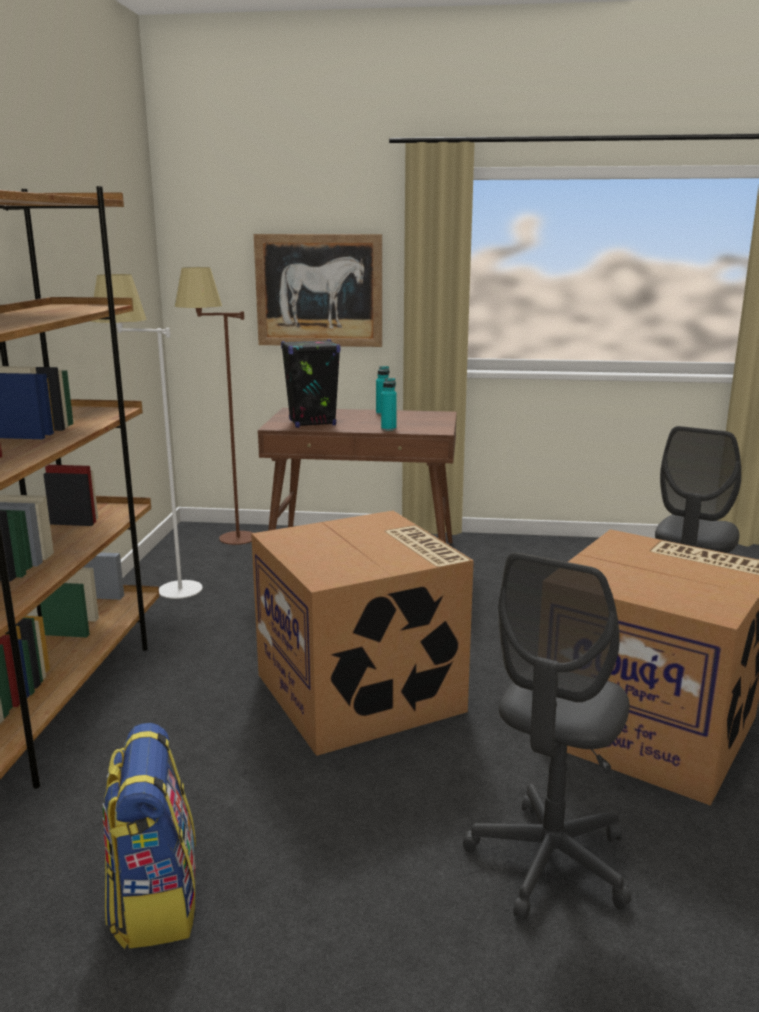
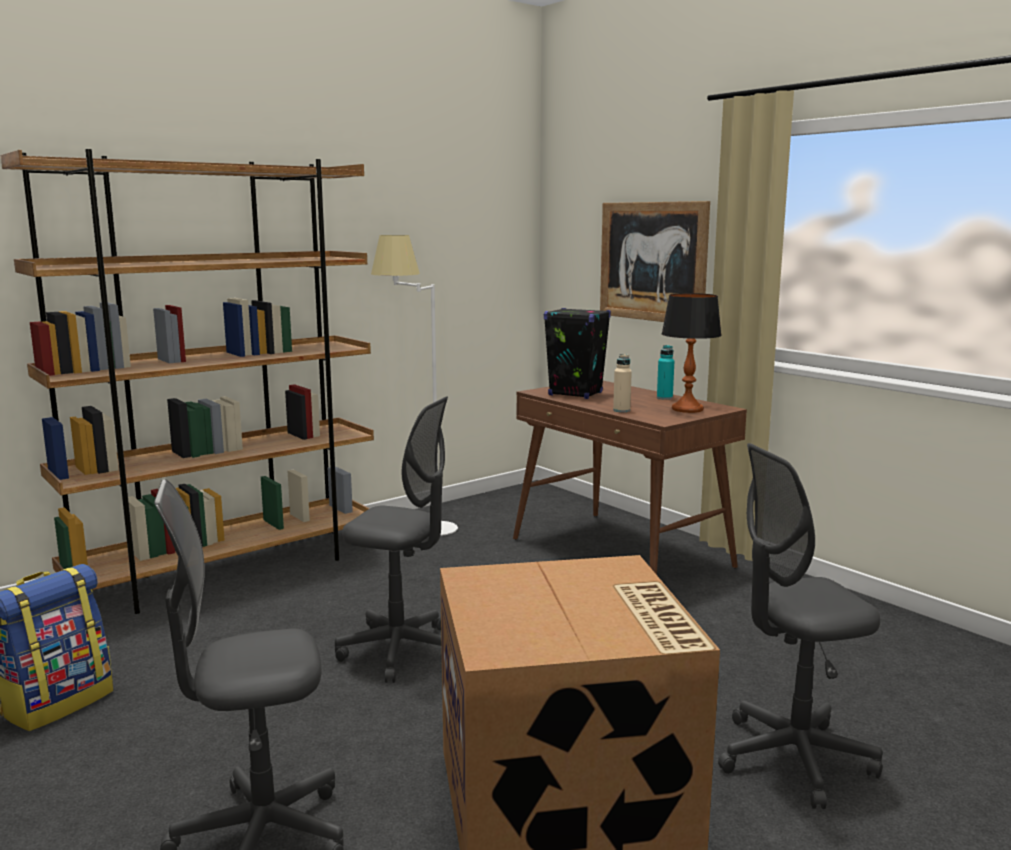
camera: 45 degrees right, 5 degrees down
brown floor lamp [175,267,253,545] -> none
cardboard box [251,511,474,756] -> grey office chair [335,396,448,683]
turquoise bottle [381,378,397,431] -> beige bottle [613,354,632,412]
none -> table lamp [661,293,722,413]

